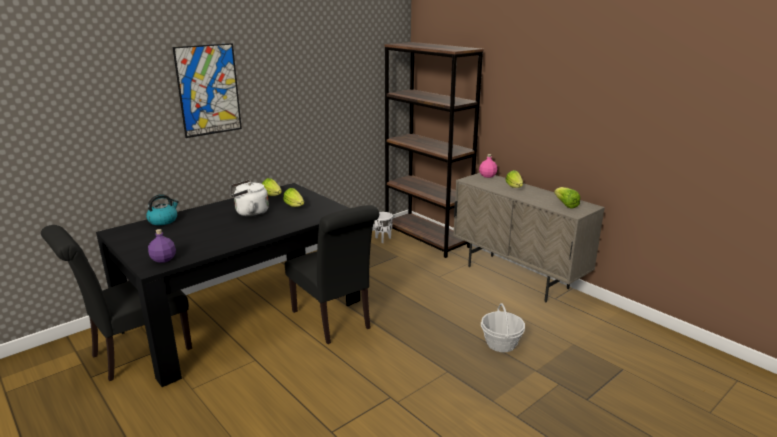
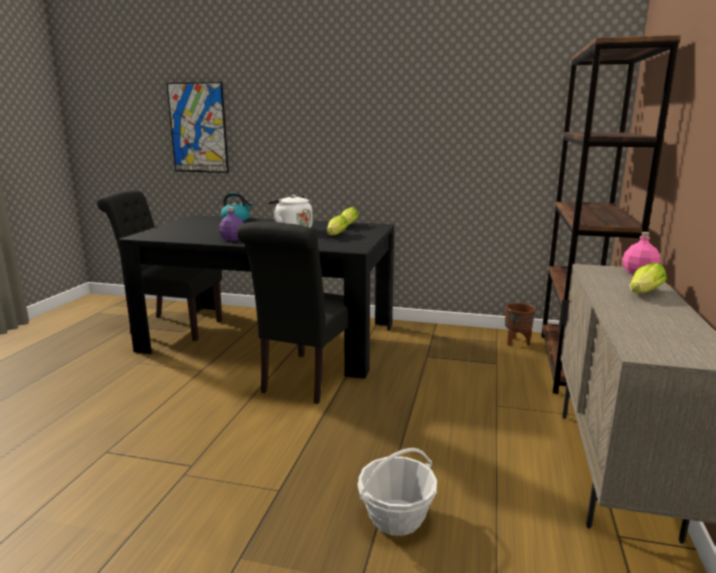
camera: 55 degrees right, 5 degrees down
purple bottle [148,229,176,263] -> purple bottle moved to [219,207,244,241]
picture [172,43,242,138] -> picture moved to [166,82,229,173]
white planter [374,212,393,243] -> brown planter [505,303,535,346]
lettuce [554,187,580,208] -> none

